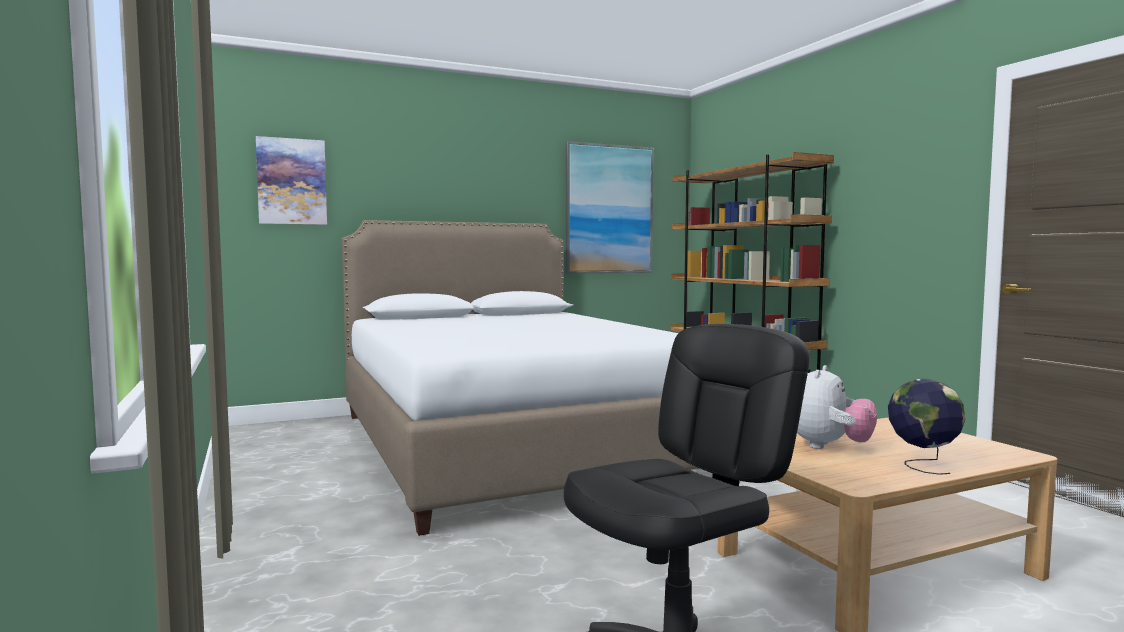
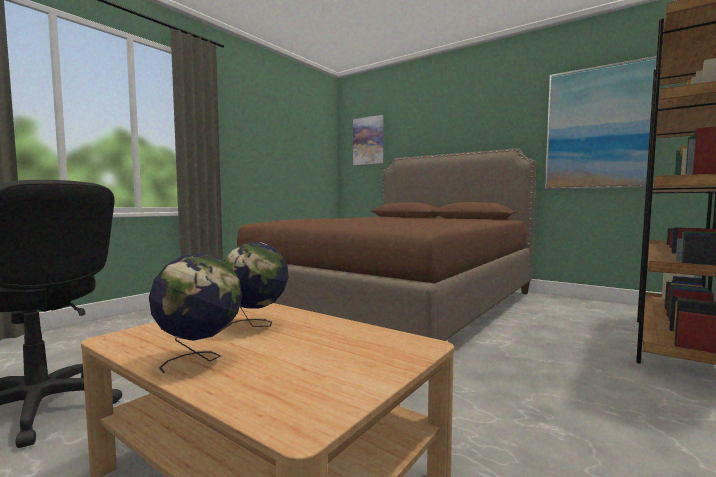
camera: 60 degrees right, 0 degrees up
white bed [342,220,699,536] -> brown bed [237,148,537,341]
plush toy [797,365,877,449] -> globe [224,242,289,327]

